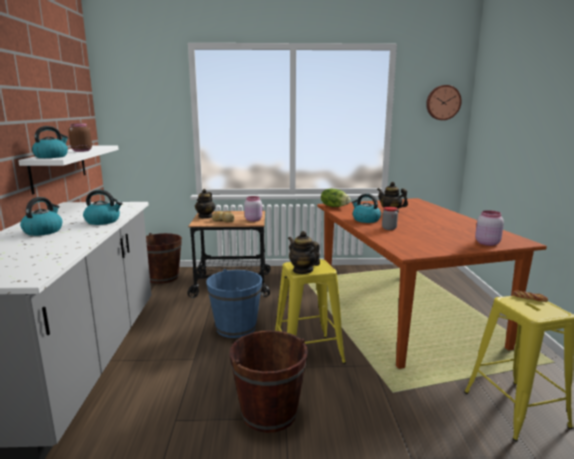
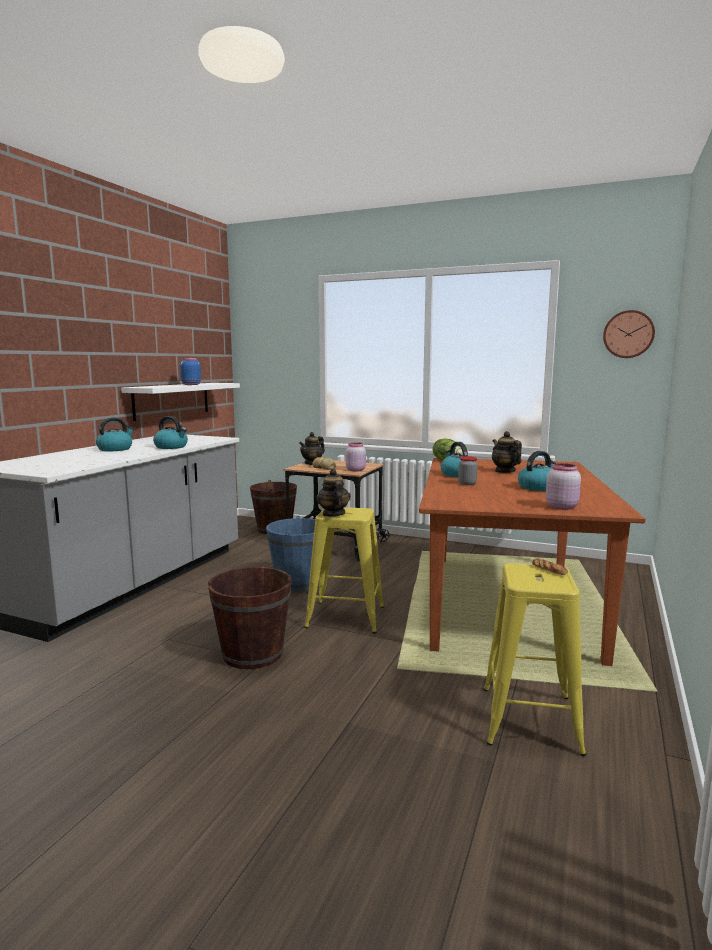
camera: 25 degrees right, 5 degrees down
kettle [32,126,68,158] -> kettle moved to [518,451,556,491]
brown jar [68,123,92,152] -> blue jar [180,358,201,385]

